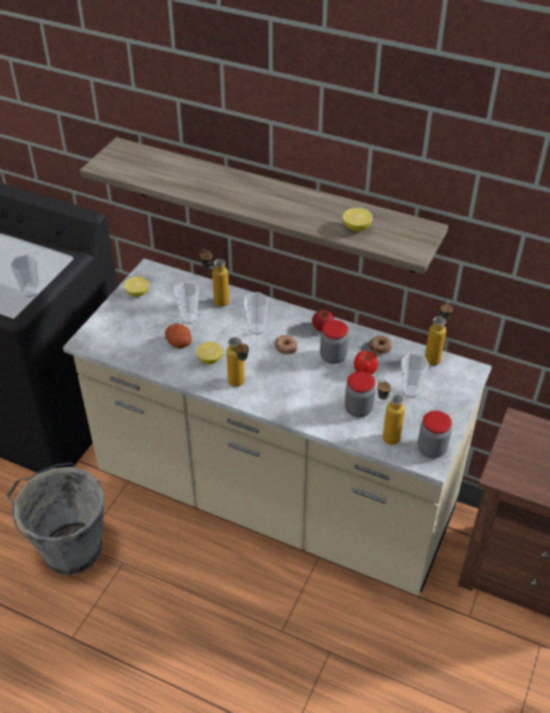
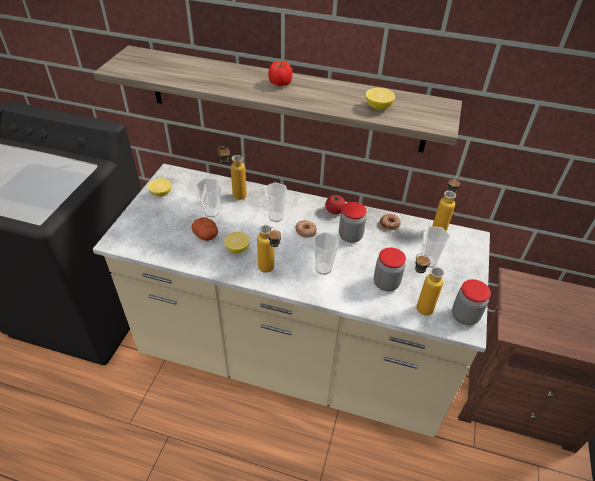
camera: 10 degrees left, 0 degrees up
grey bucket [6,462,105,575] -> none
cup [10,255,39,297] -> cup moved to [314,232,339,275]
tomato [354,351,378,374] -> tomato moved to [268,61,293,86]

